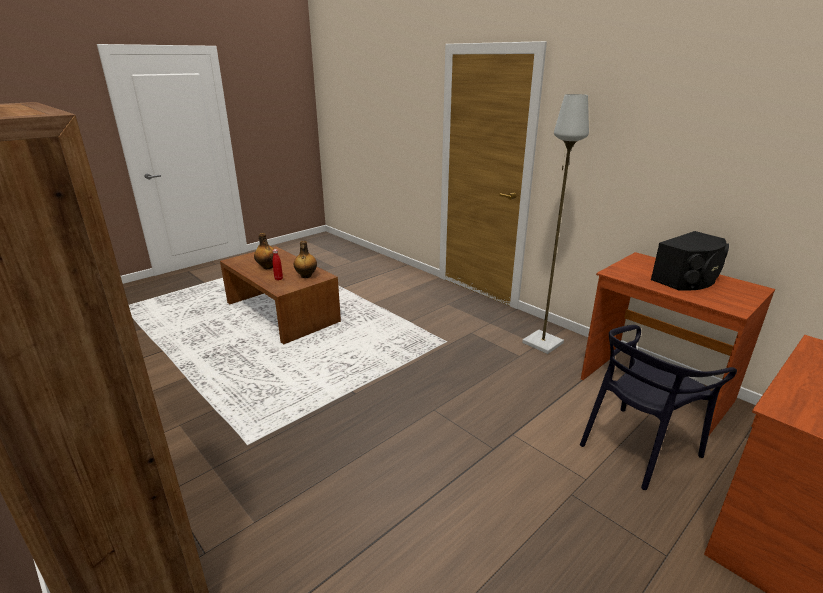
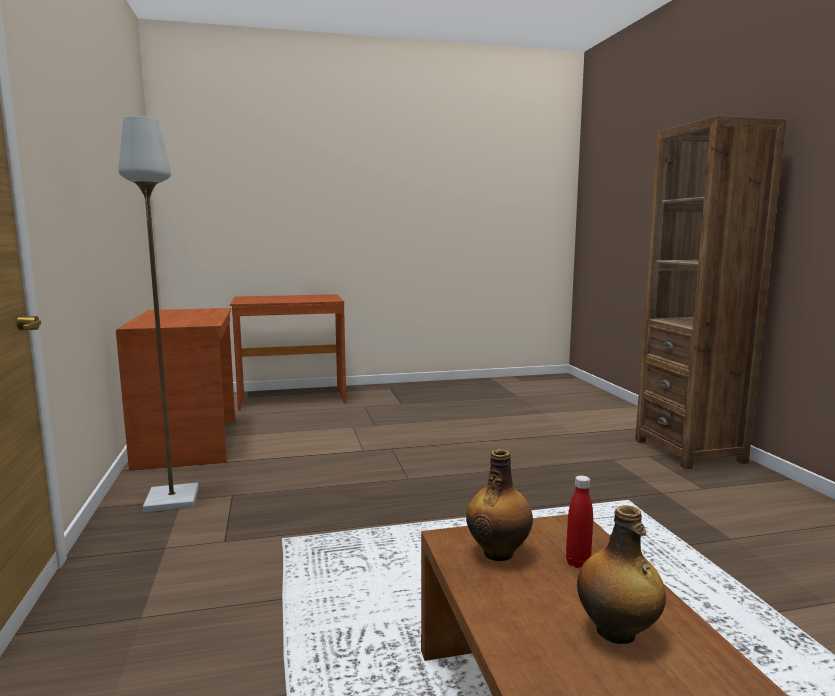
camera: 150 degrees left, 15 degrees down
black chair [580,325,737,490] -> none
black speaker [651,231,729,291] -> none

